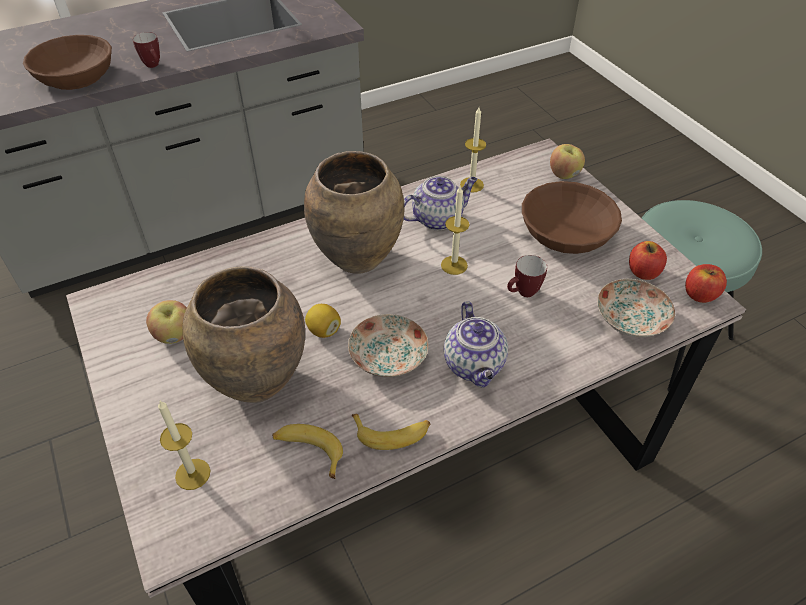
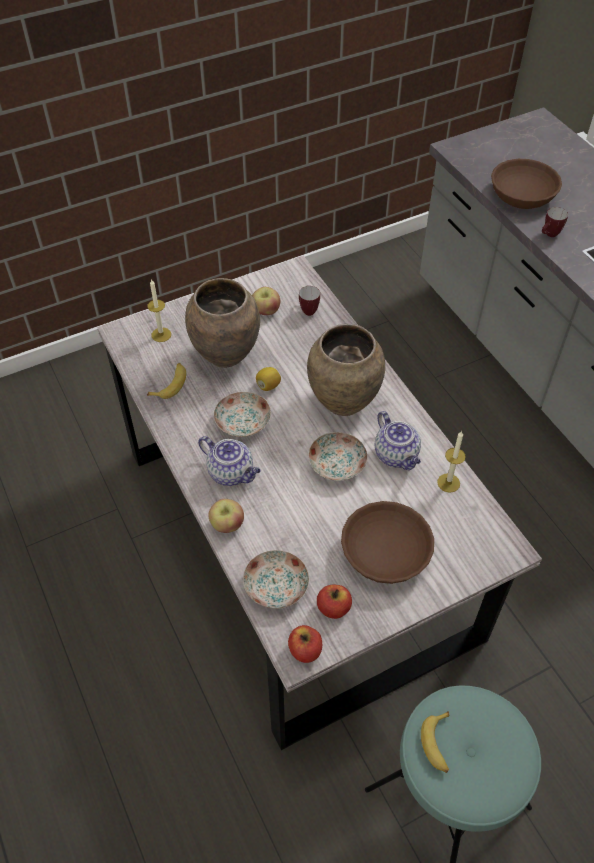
camera: 90 degrees right, 5 degrees up
banana [352,414,430,450] -> banana moved to [421,711,449,773]
candle [441,185,470,275] -> plate [308,432,367,481]
teapot [444,301,508,388] -> teapot turned 135 degrees counterclockwise [198,436,261,486]
mug [507,255,547,297] -> mug moved to [299,286,320,316]
apple [550,144,585,179] -> apple moved to [208,499,244,533]

